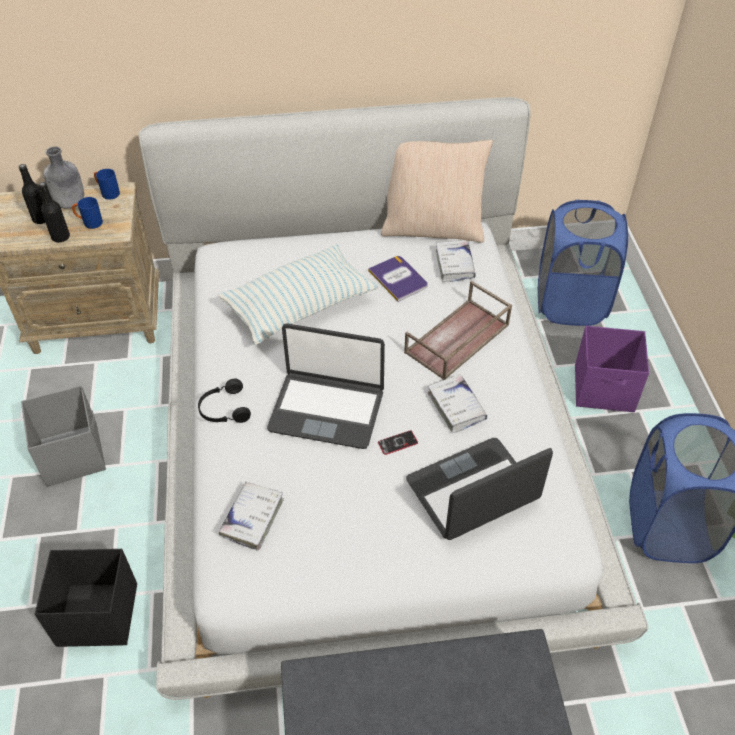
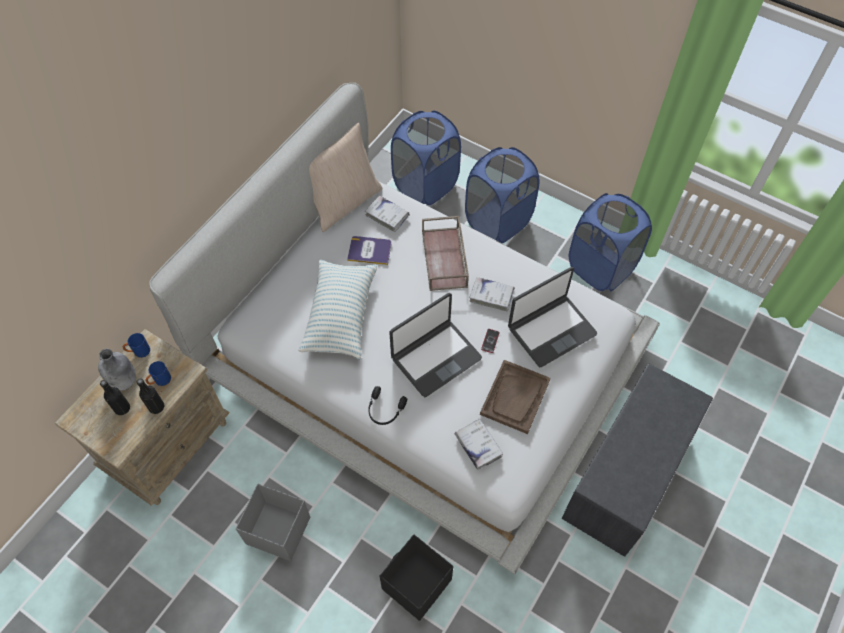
camera: 50 degrees left, 10 degrees up
laptop [406,438,553,540] -> laptop turned 135 degrees counterclockwise [508,267,597,367]
purple storage box [575,326,649,412] -> blue laundry basket [465,147,540,243]
none -> brown tray [480,360,551,434]

